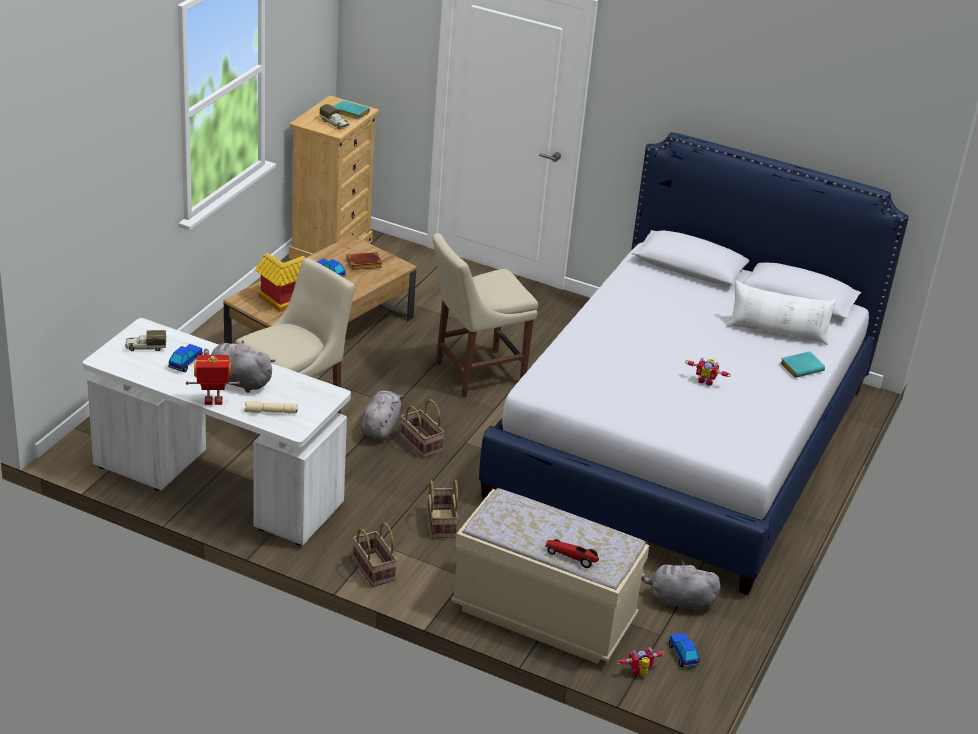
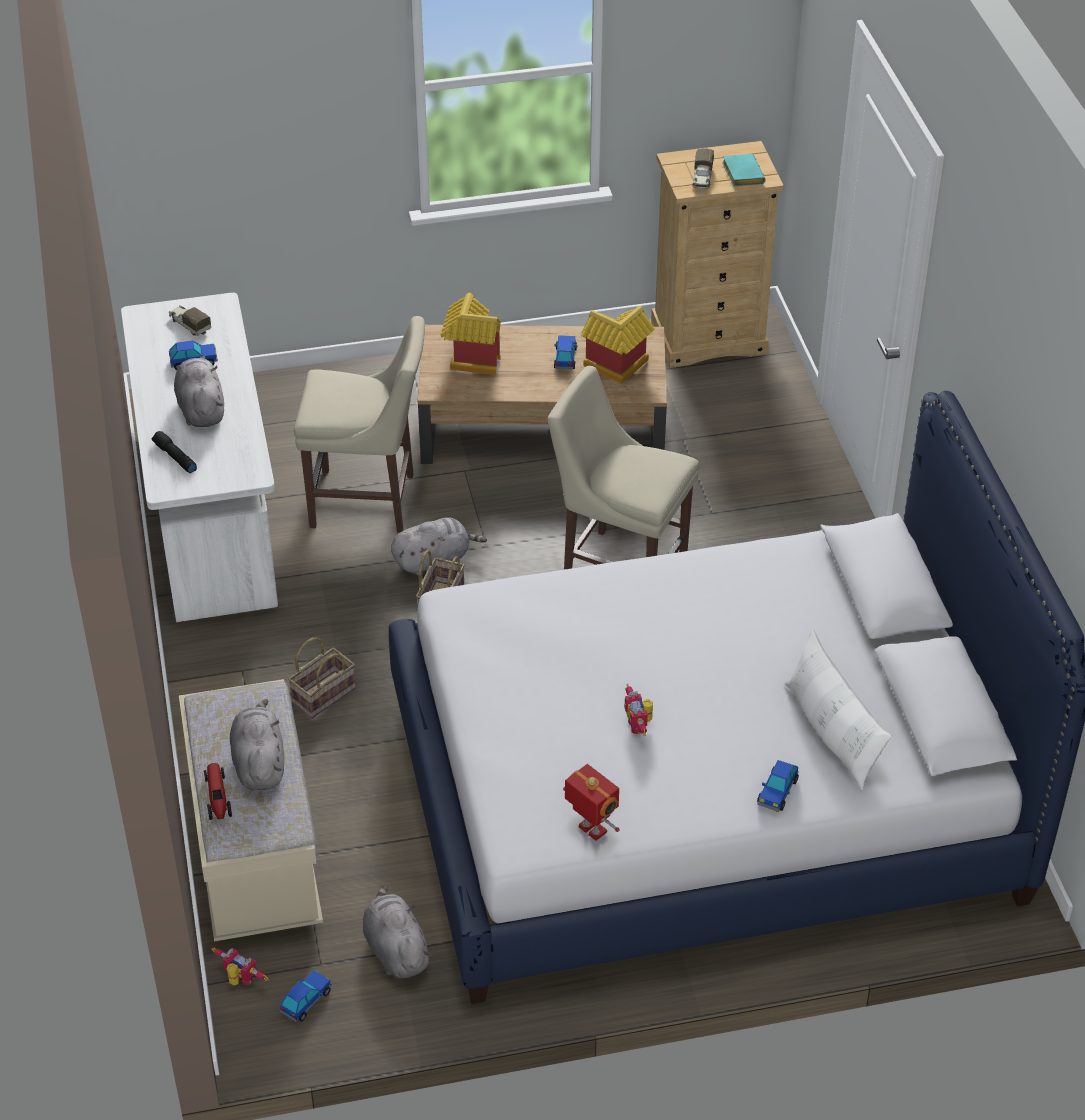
camera: 55 degrees right, 10 degrees up
toy robot [186,355,240,405] -> toy robot moved to [563,764,620,841]
beige flashlight [244,401,298,414] -> black flashlight [151,431,197,473]
brown book [346,252,382,270] -> toy house [581,306,655,384]
basket [353,522,397,587] -> none
turquoise book [780,351,825,378] -> toy car [757,760,799,812]
none -> grey plush toy [230,699,284,790]

